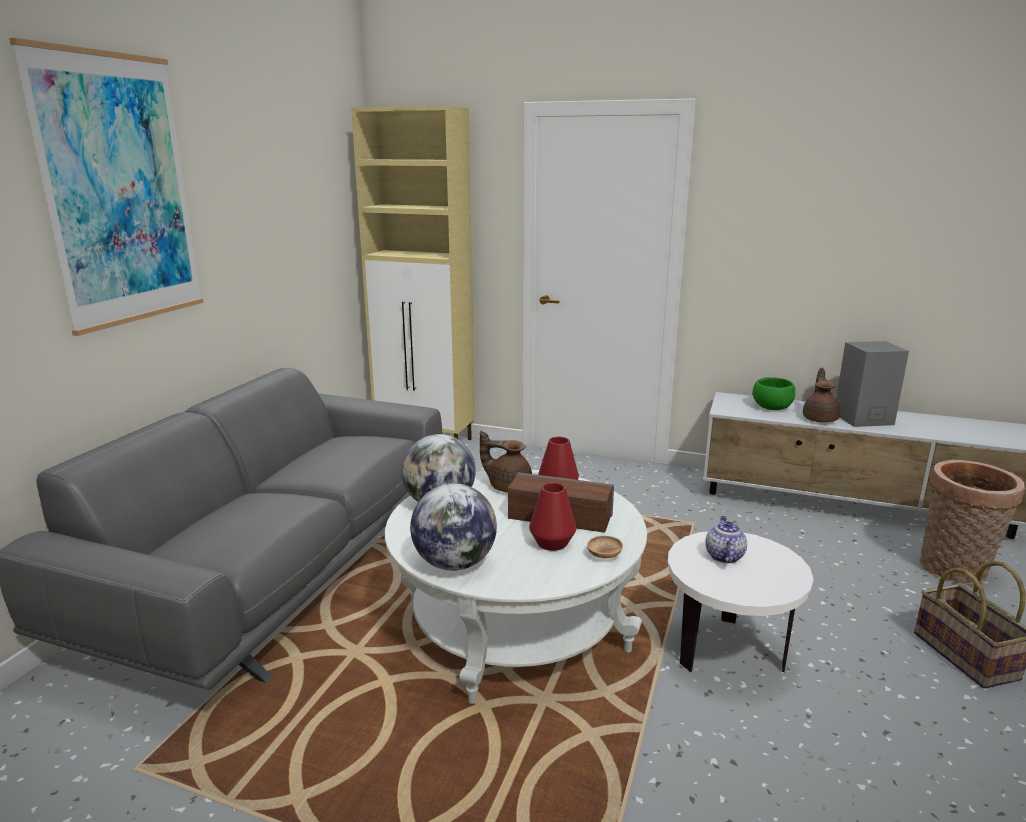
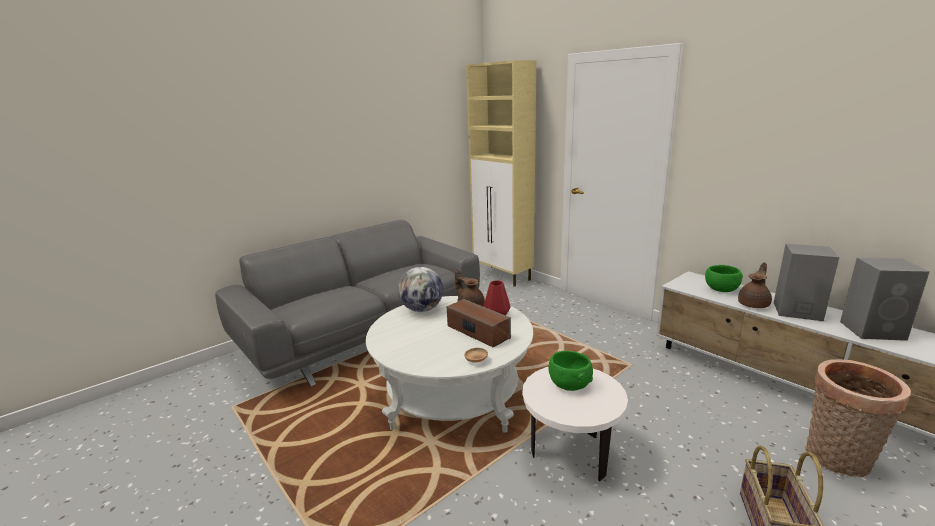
camera: 30 degrees right, 0 degrees up
picture [9,38,204,336] -> none
globe [410,483,497,571] -> none
red vase [529,483,576,551] -> none
teapot [705,516,747,563] -> green bowl [548,351,593,391]
none -> grey speaker [840,258,930,341]

